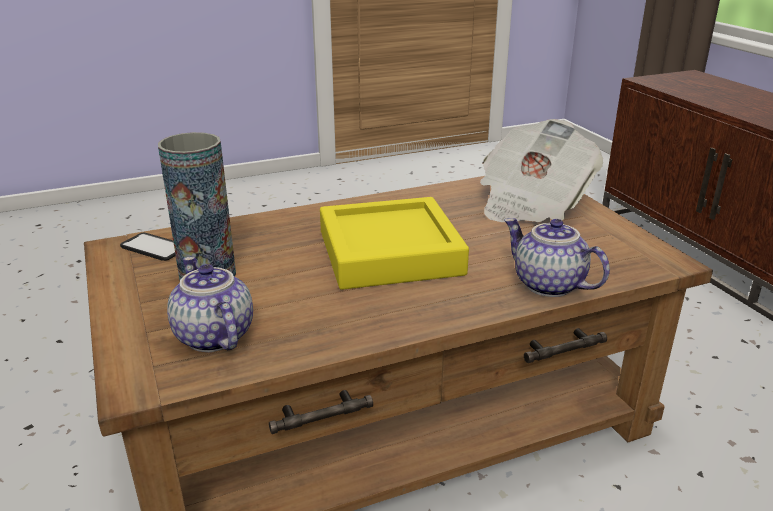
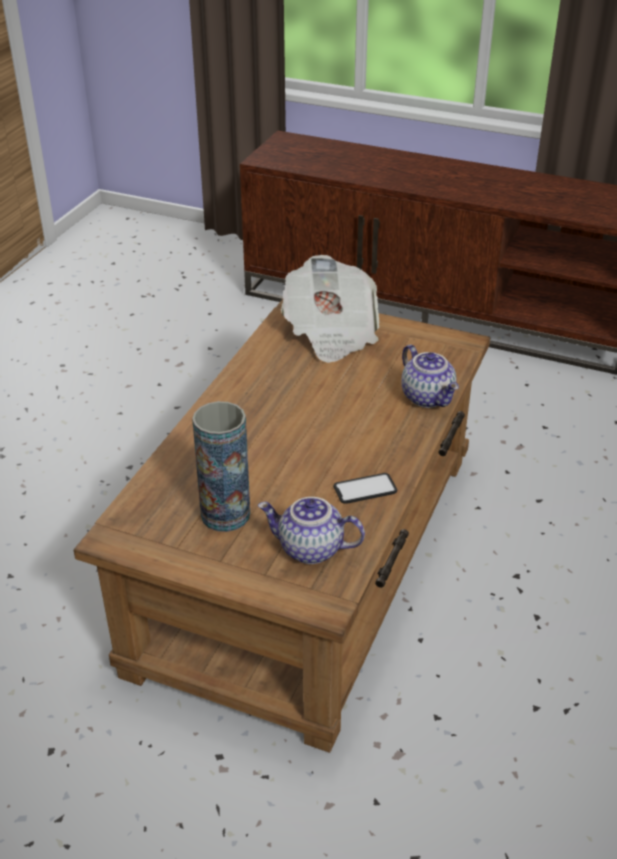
camera: 45 degrees left, 10 degrees up
phone [120,233,176,261] -> phone moved to [333,473,397,504]
yellow tray [320,197,469,290] -> none
teapot [504,218,610,297] -> teapot turned 120 degrees counterclockwise [401,344,459,408]

